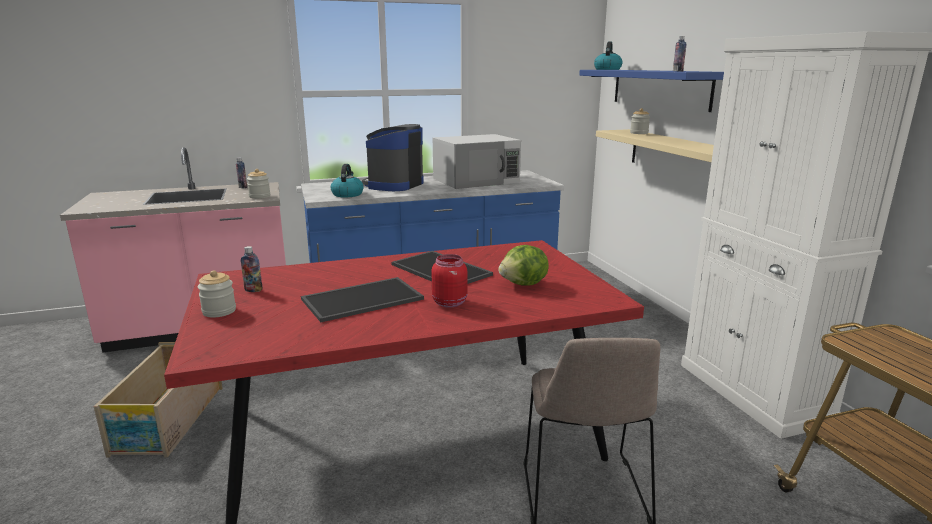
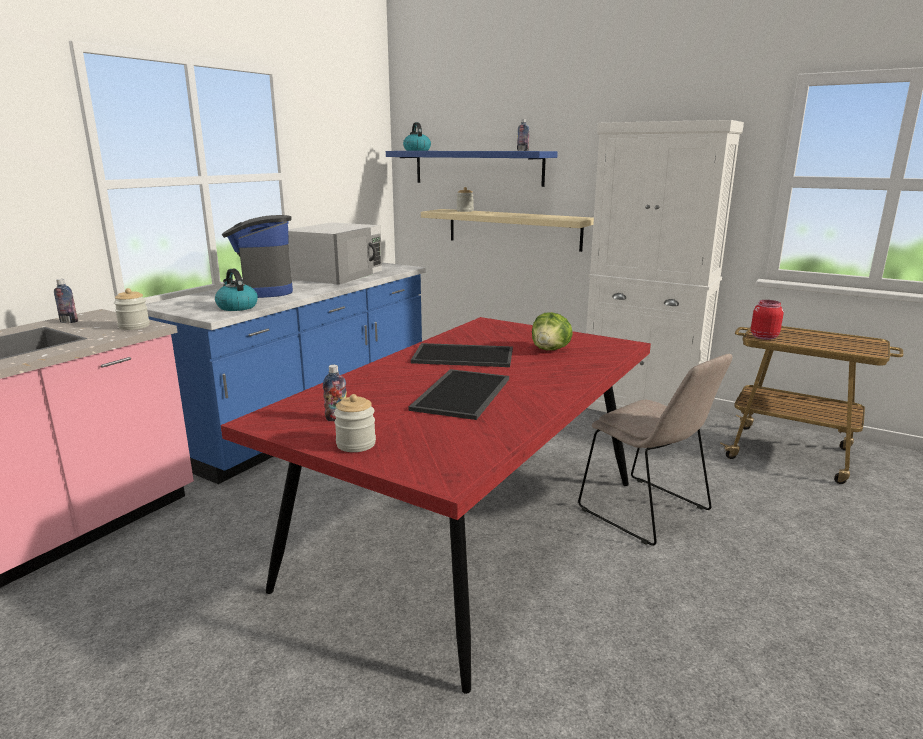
camera: 40 degrees left, 0 degrees up
crate [93,342,223,458] -> none
red jar [431,254,468,308] -> red jar moved to [751,300,784,340]

